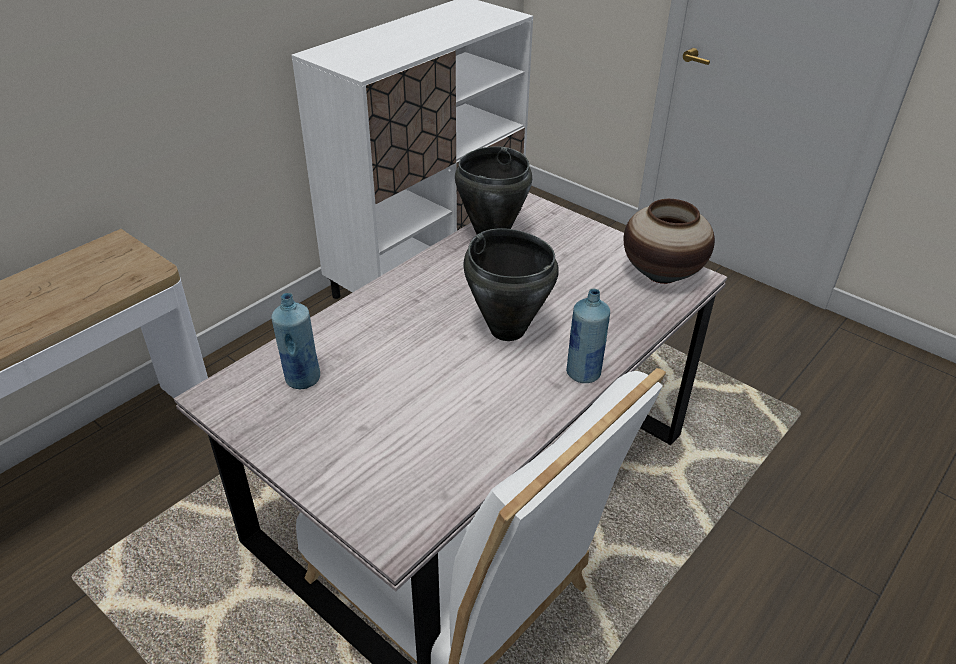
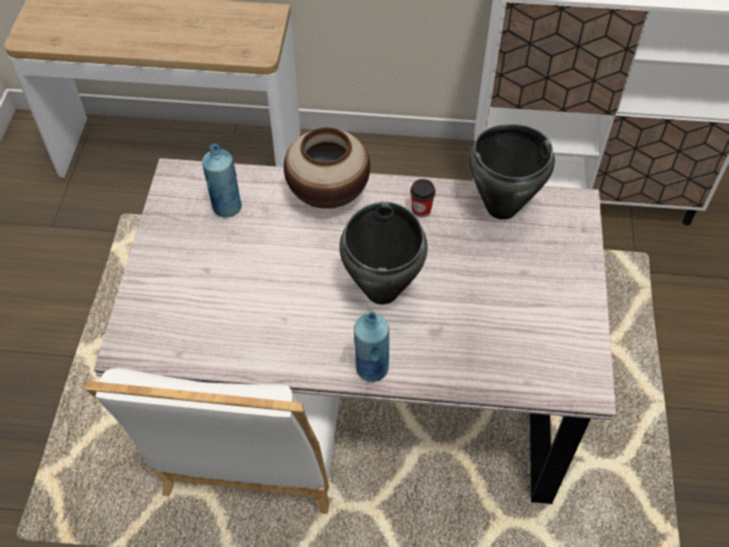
camera: 55 degrees right, 15 degrees up
vase [624,199,715,284] -> vase moved to [284,127,370,209]
none -> cup [410,179,436,218]

